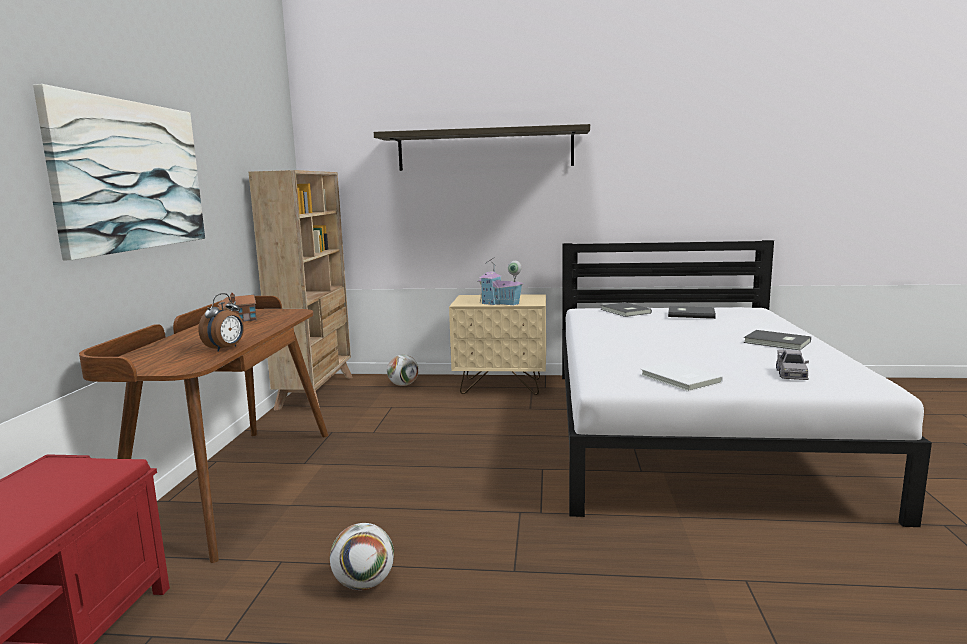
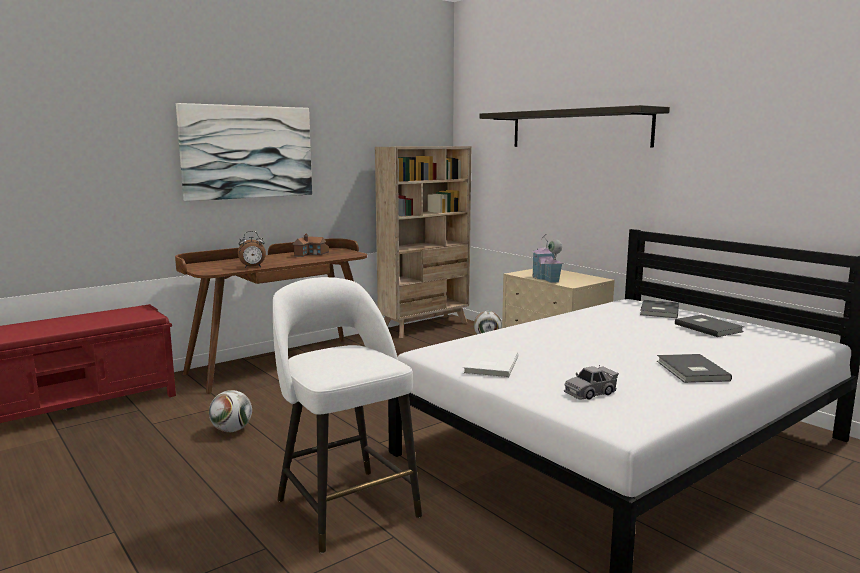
camera: 45 degrees right, 0 degrees up
none -> white stool [273,277,422,553]

